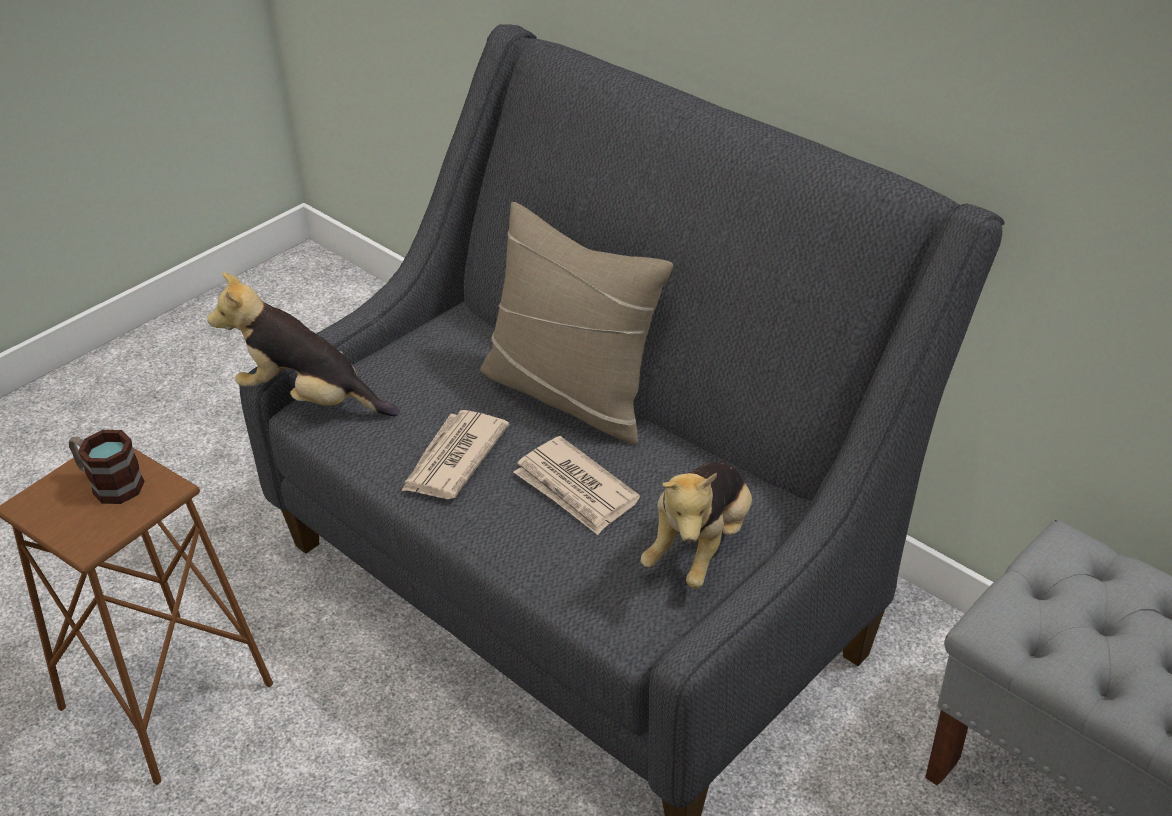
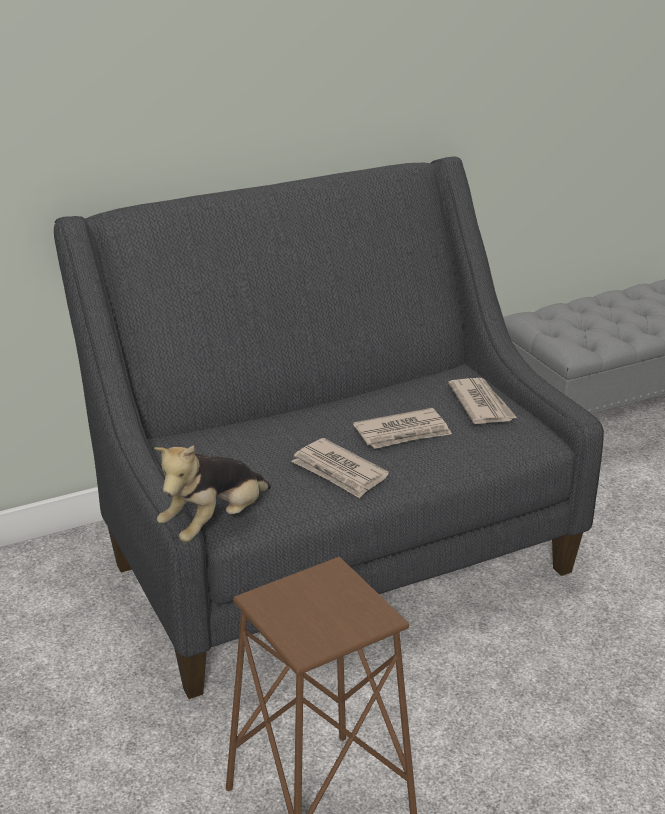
camera: 70 degrees left, 10 degrees down
mug [69,430,145,504] -> none
beige pillow [480,202,673,444] -> none
plush toy [641,462,752,588] -> newspaper [448,378,517,424]

